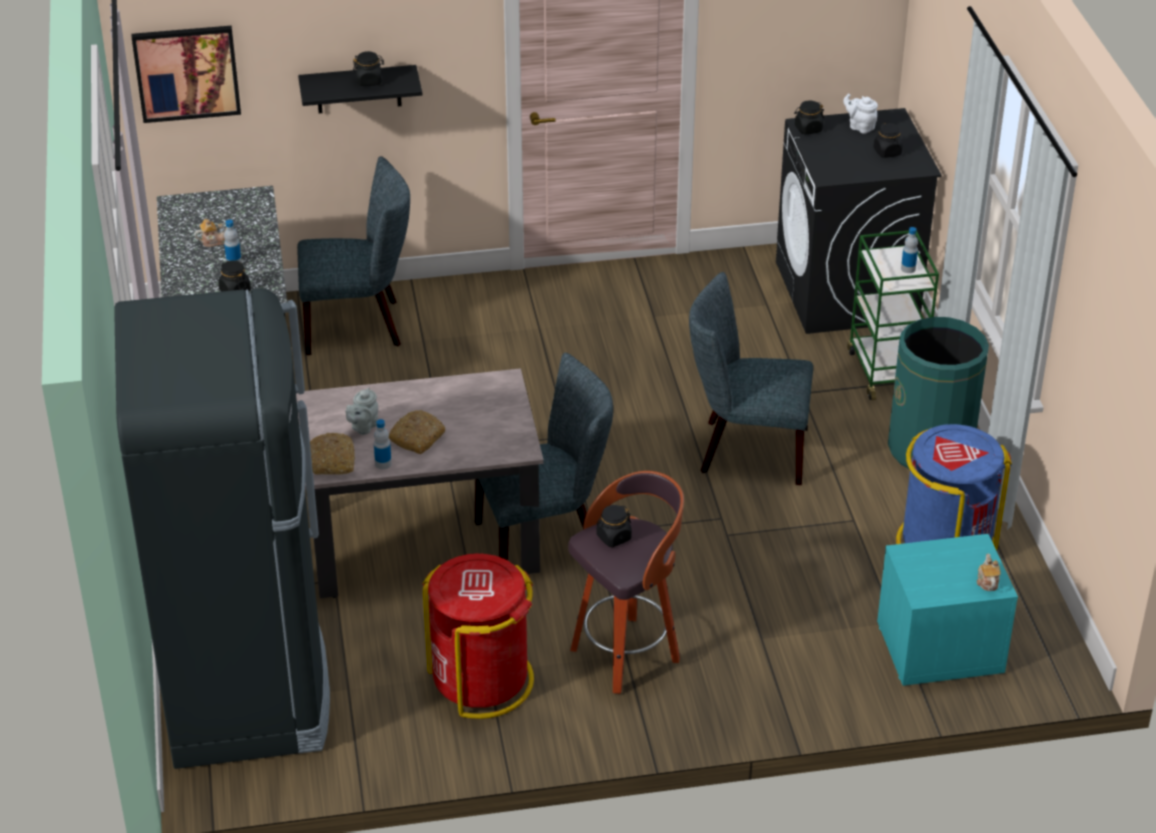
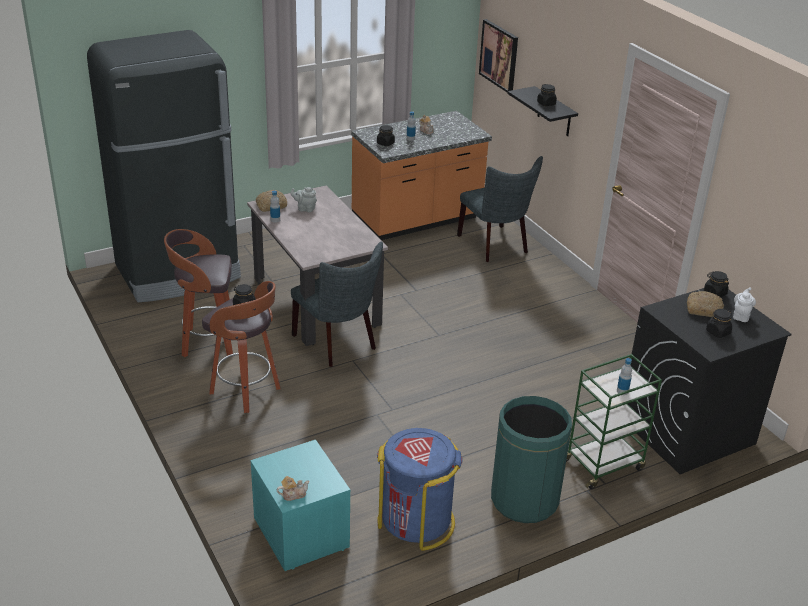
camera: 70 degrees right, 5 degrees down
bread [389,410,445,454] -> bread moved to [687,291,724,317]
red trash can [422,554,534,719] -> stool [164,229,233,357]
grey chair [689,272,813,485] -> none

